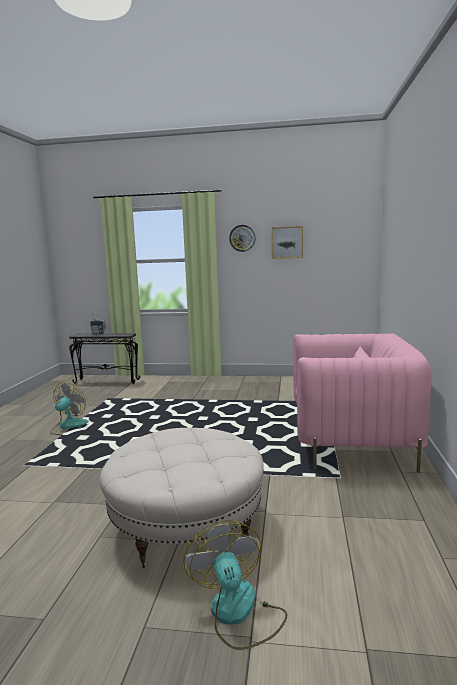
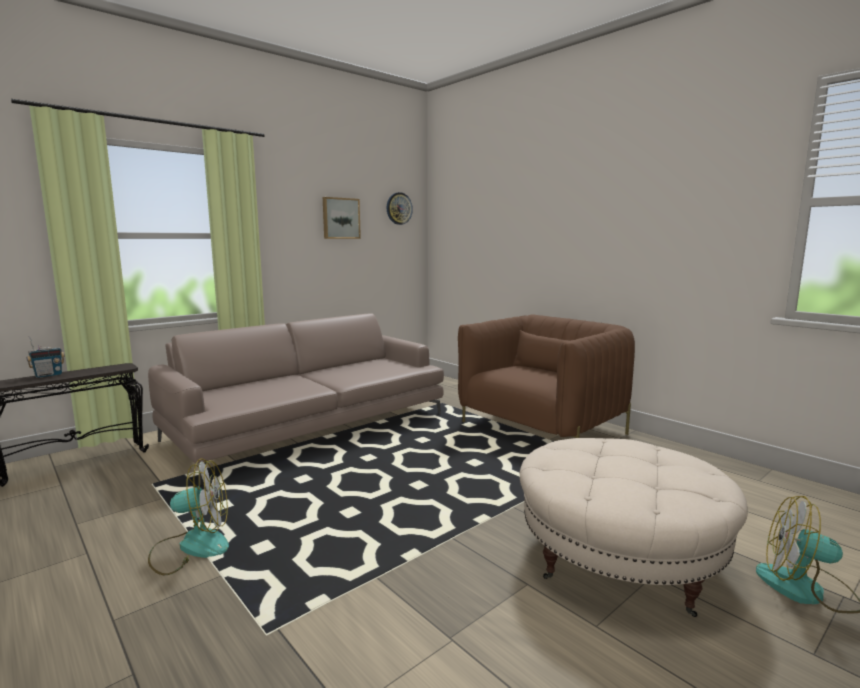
camera: 50 degrees left, 0 degrees up
fan [50,383,89,435] -> fan turned 105 degrees clockwise [148,458,229,575]
wall clock [229,225,256,252] -> wall clock moved to [387,192,413,225]
pink armchair [293,333,431,473] -> brown armchair [458,314,635,438]
none -> beige sofa [148,313,444,485]

